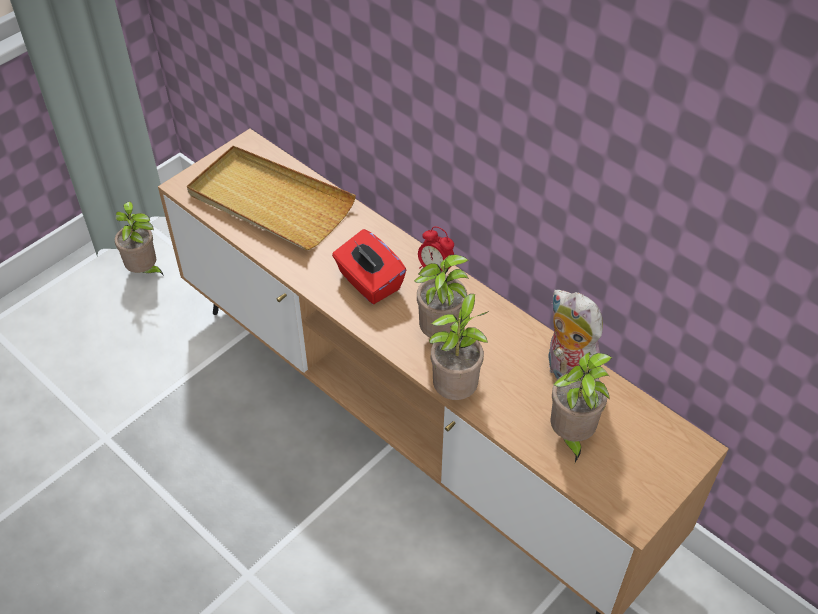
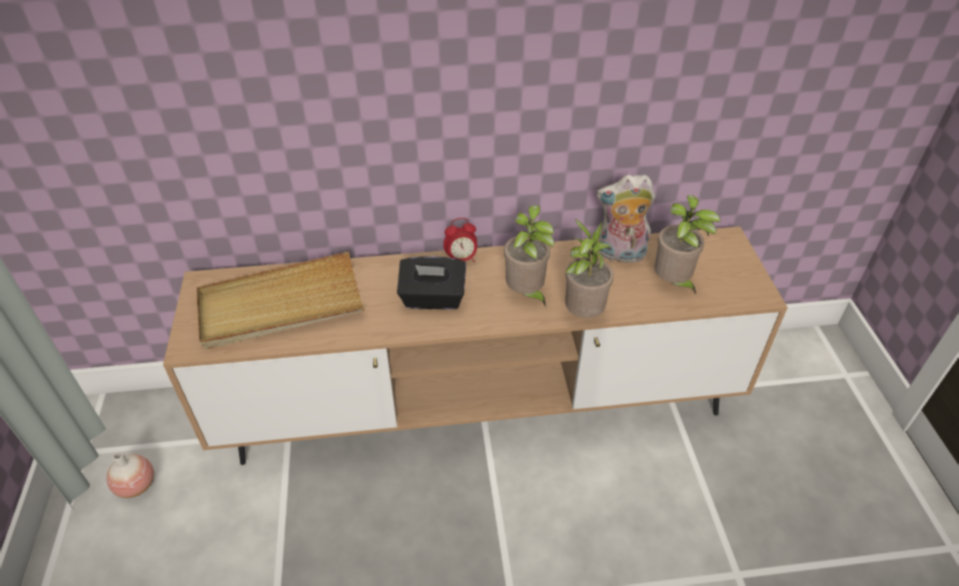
camera: 50 degrees left, 5 degrees down
potted plant [115,201,164,276] -> vase [107,452,154,498]
red tissue box [332,229,406,304] -> black tissue box [397,256,466,310]

